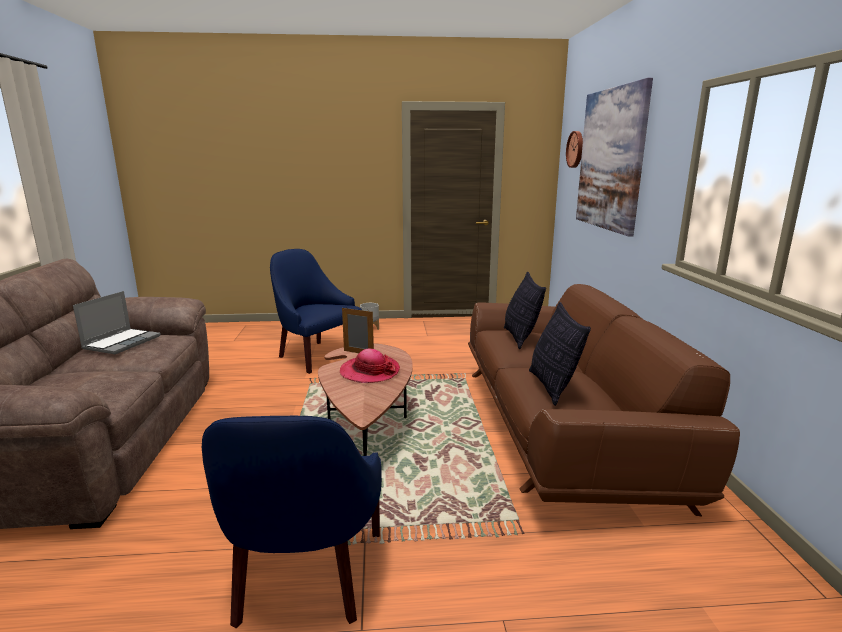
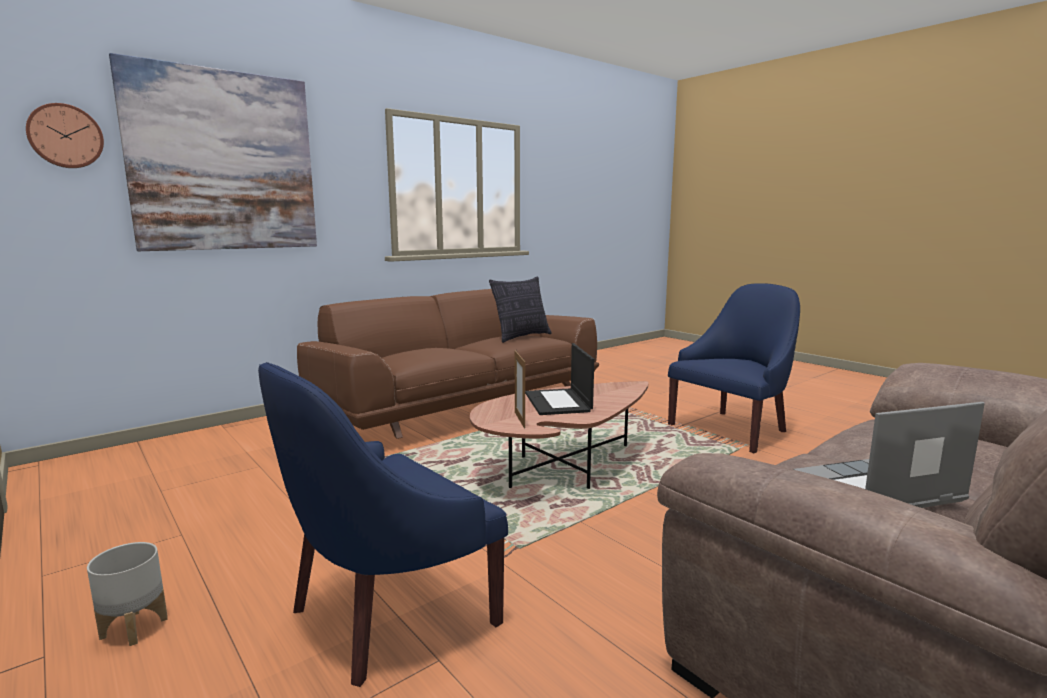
camera: 125 degrees left, 5 degrees down
blue armchair [270,249,362,374] -> blue armchair turned 45 degrees clockwise [258,362,508,687]
hat [340,349,400,383] -> laptop [525,343,594,415]
pillow [504,272,546,349] -> none

